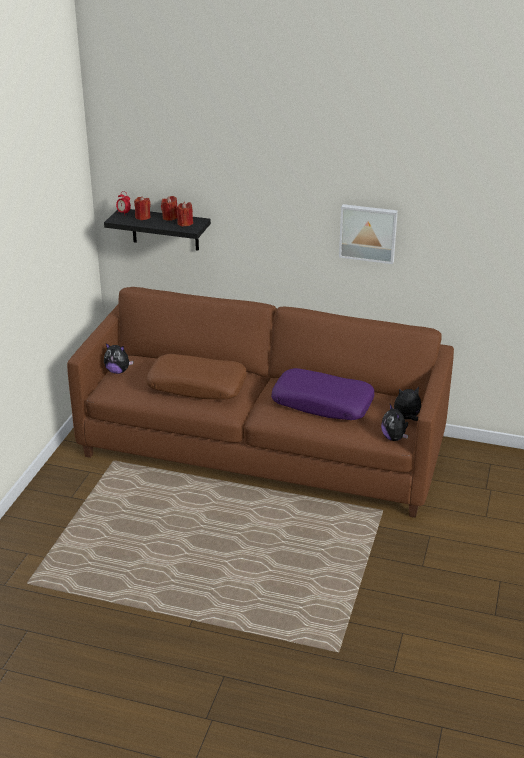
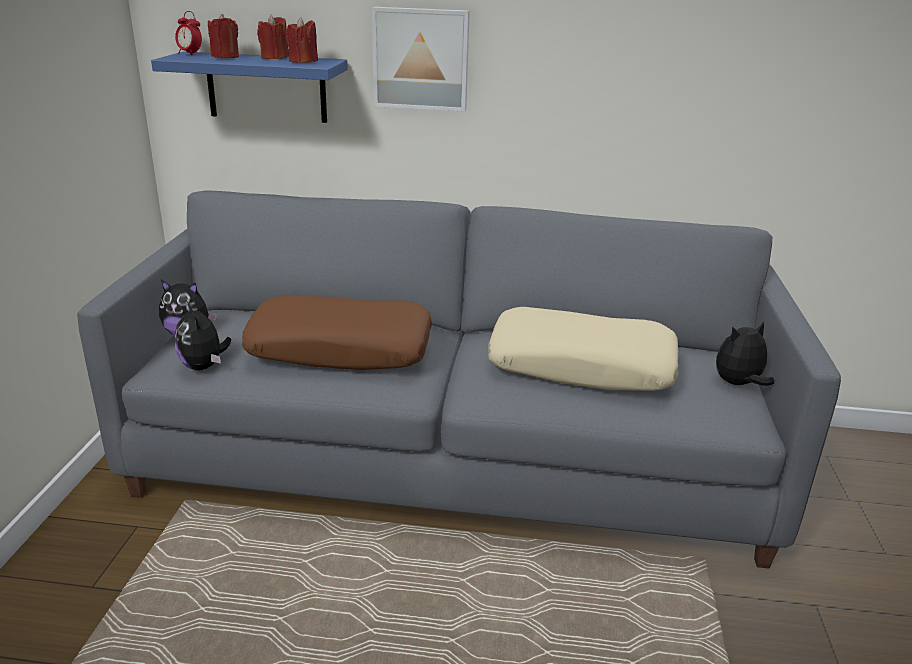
camera: 10 degrees left, 5 degrees down
brown sofa [67,287,454,518] -> grey sofa [77,190,841,568]
black shelf [104,209,211,251] -> blue shelf [151,51,348,123]
purple pillow [271,368,374,420] -> beige pillow [488,307,679,391]
picture [339,204,398,264] -> picture moved to [372,7,470,112]
plush toy [381,404,408,441] -> plush toy moved to [175,302,231,370]

